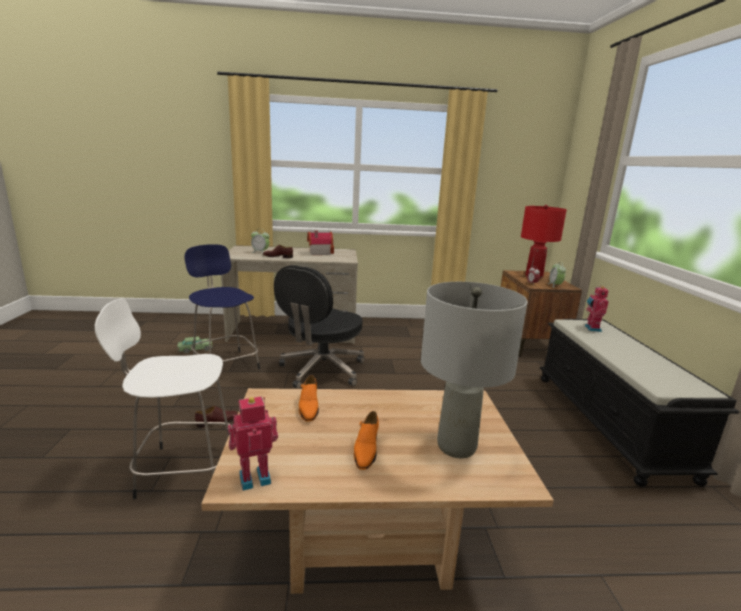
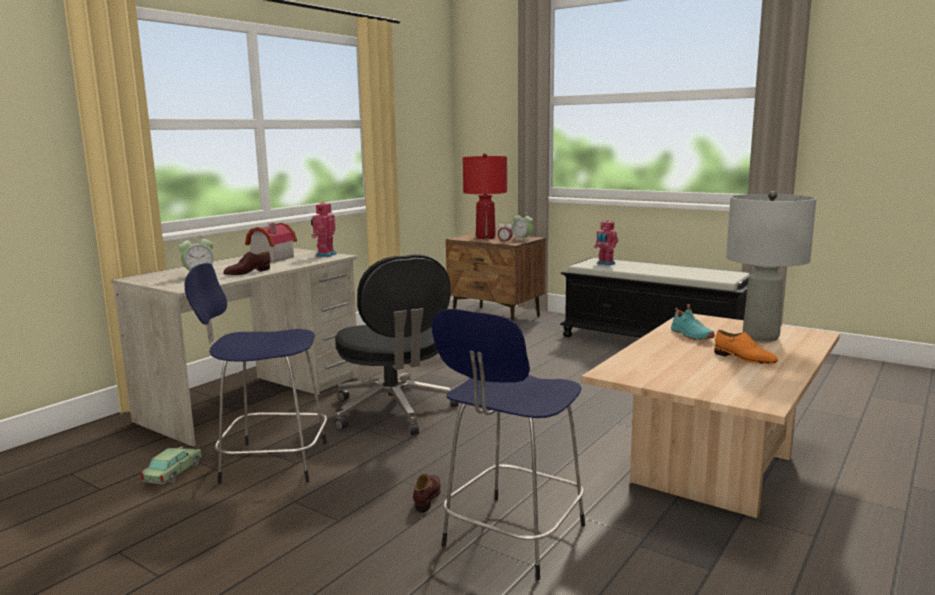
camera: 50 degrees left, 5 degrees down
white stool [95,298,232,499] -> blue stool [432,309,585,580]
toy robot [228,396,278,491] -> toy robot moved to [311,201,337,257]
orange shoe [299,375,319,422] -> none
none -> turquoise shoe [671,304,715,340]

